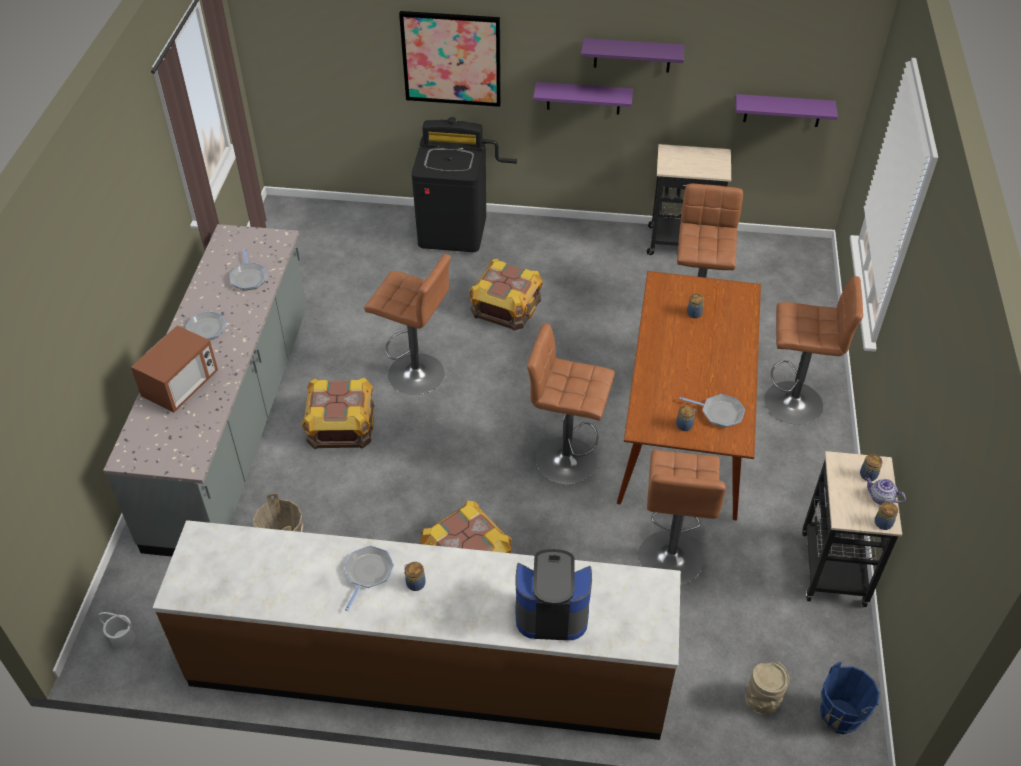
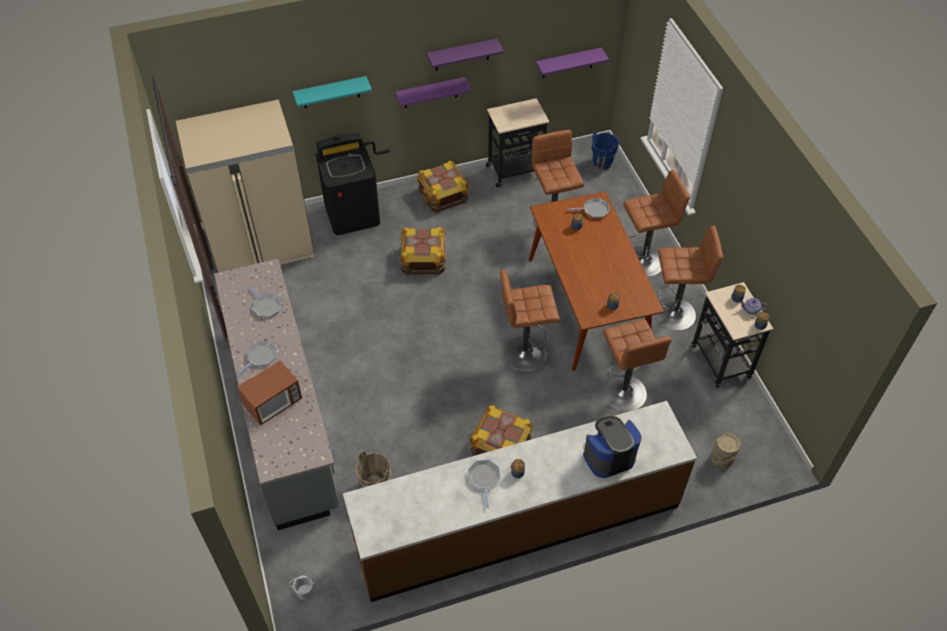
camera: 25 degrees left, 5 degrees up
microwave [131,325,218,412] -> microwave turned 45 degrees clockwise [237,360,302,425]
crate [302,378,374,449] -> crate moved to [417,161,469,213]
brown stool [364,254,451,395] -> brown stool moved to [654,226,723,331]
picture [399,11,501,107] -> turquoise shelf [293,76,372,108]
frying pan [679,394,745,428] -> frying pan moved to [568,198,610,218]
blue bucket [820,662,880,734] -> blue bucket moved to [592,131,619,170]
none -> beige fridge [176,100,314,272]

